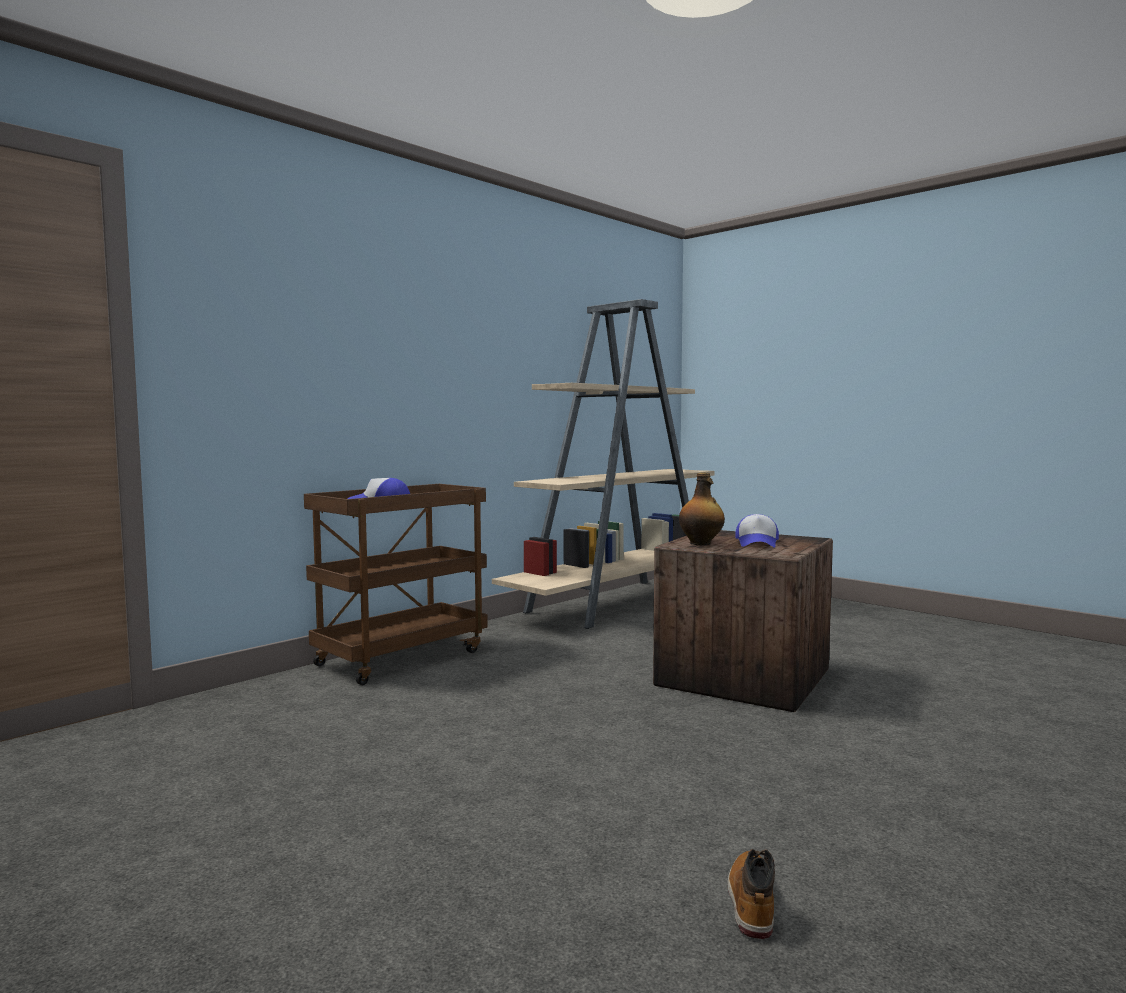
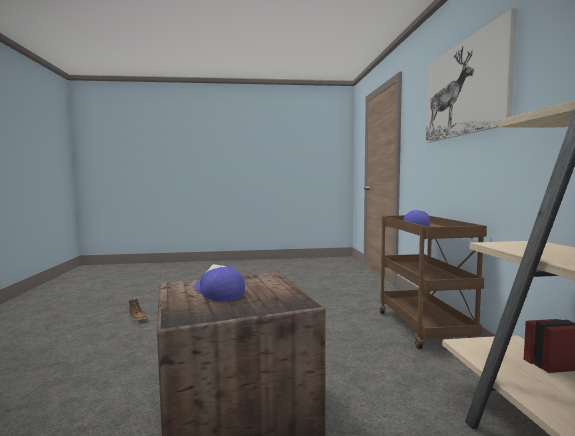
camera: 130 degrees right, 0 degrees up
bottle [679,473,725,545] -> none
none -> picture [426,8,517,143]

